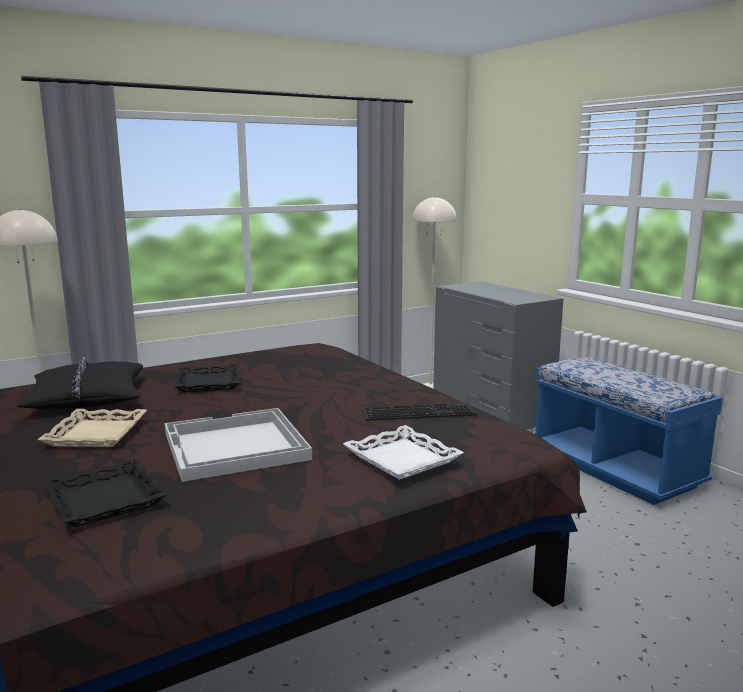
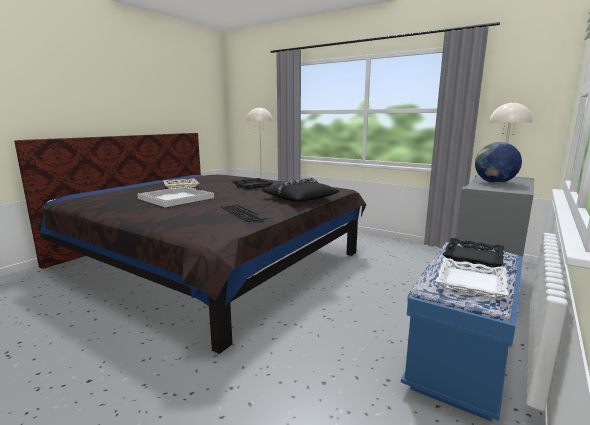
camera: 65 degrees right, 0 degrees up
black pillow [17,356,143,409] -> black pillow moved to [261,178,340,202]
black tray [42,459,167,527] -> black tray moved to [443,238,504,268]
white tray [343,425,464,480] -> white tray moved to [436,258,509,299]
none -> globe [475,142,522,183]

